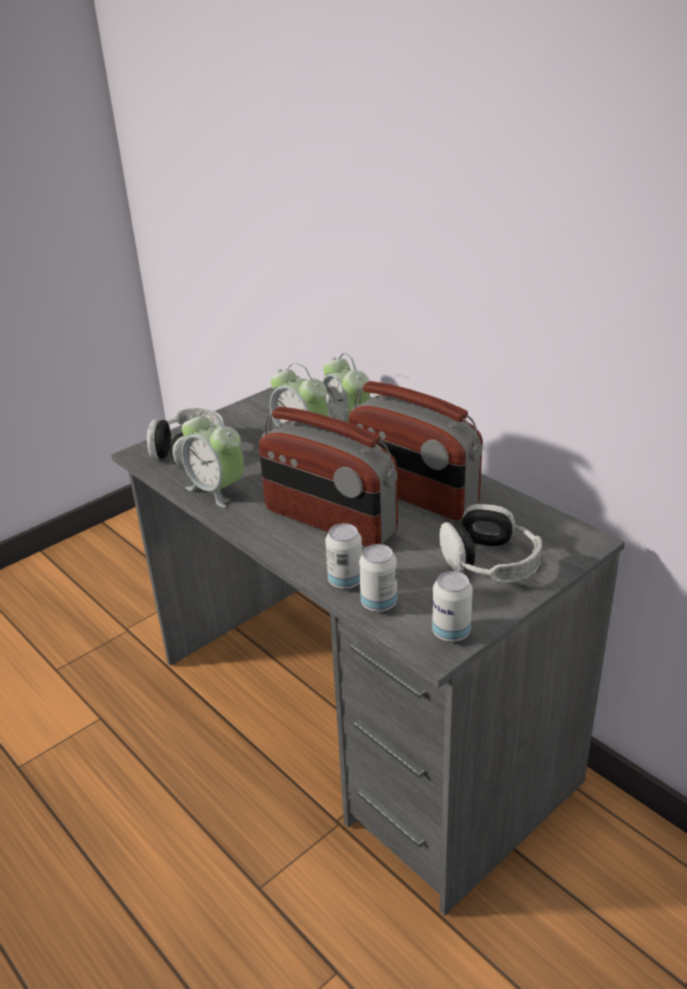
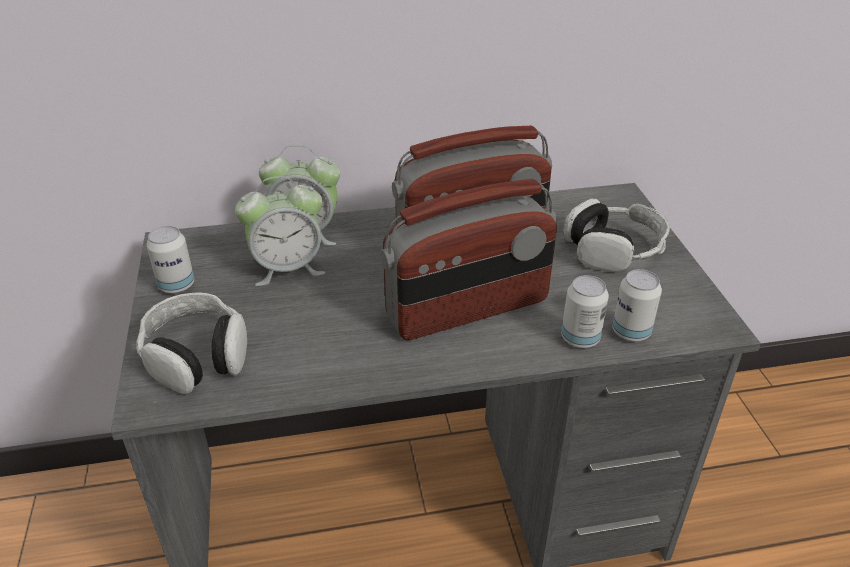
camera: 60 degrees left, 5 degrees up
alarm clock [181,409,244,508] -> none
can [432,571,473,642] -> can moved to [146,226,194,294]

